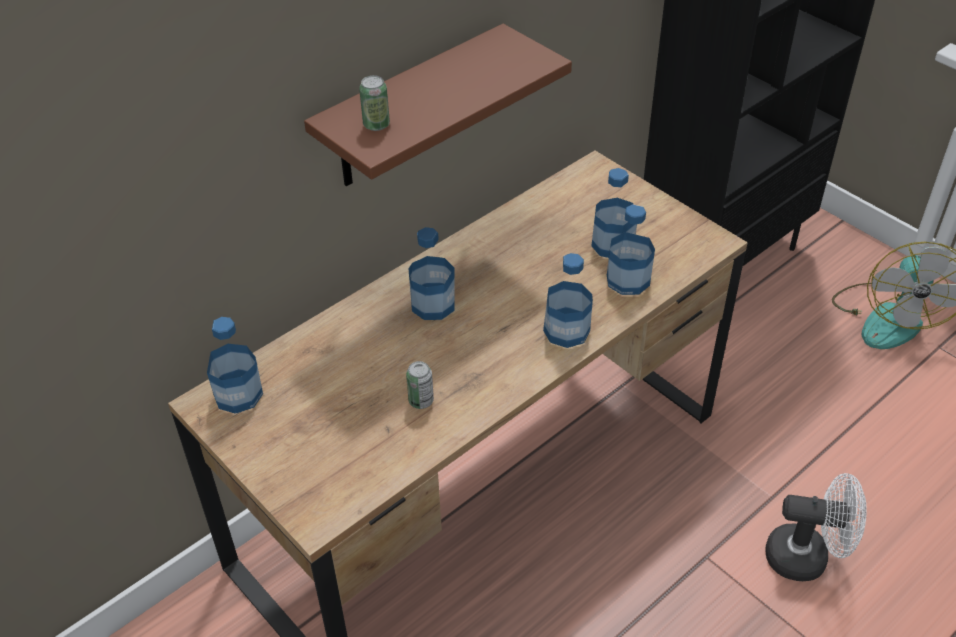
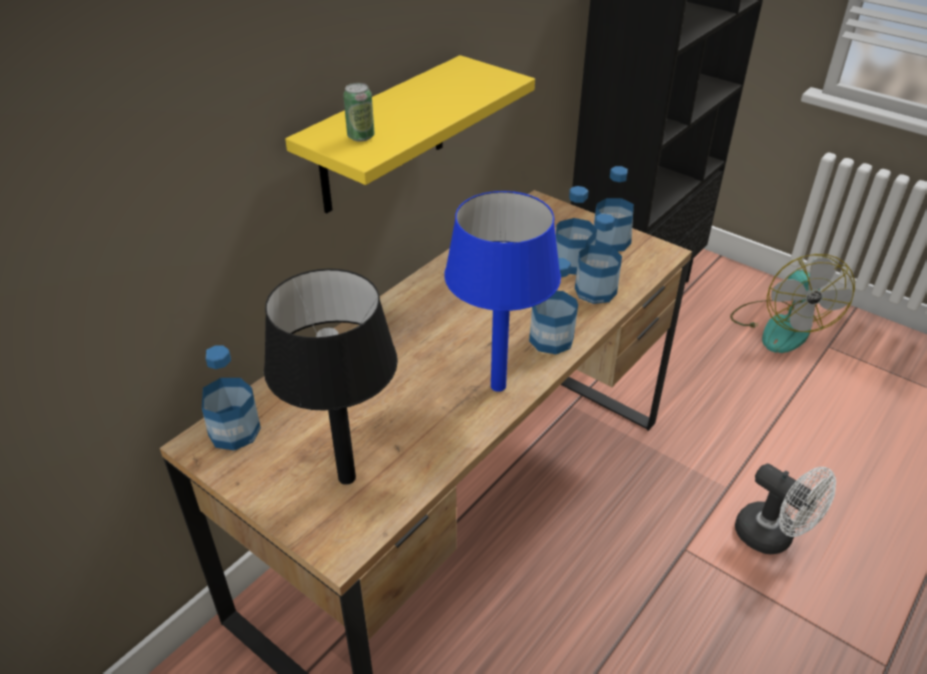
camera: 10 degrees left, 5 degrees down
brown shelf [304,24,572,186] -> yellow shelf [285,55,535,213]
can [406,361,434,409] -> none
bottle [409,227,454,320] -> bottle moved to [594,166,634,252]
white fan [765,473,866,581] -> white fan turned 45 degrees clockwise [735,464,836,554]
none -> black table lamp [264,269,398,485]
none -> blue table lamp [444,191,561,392]

